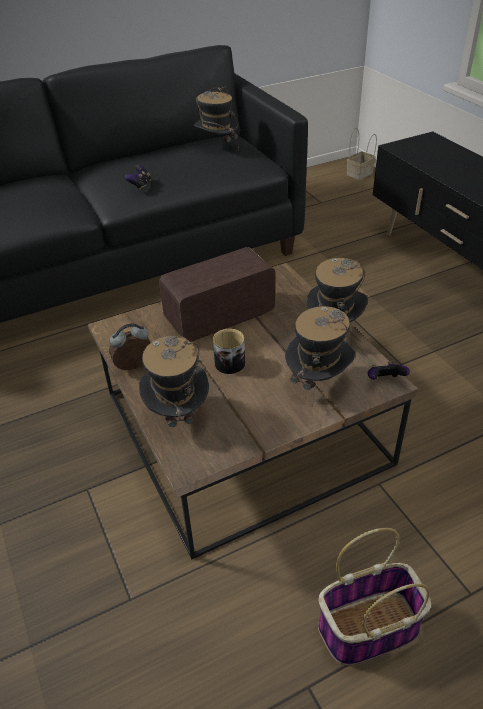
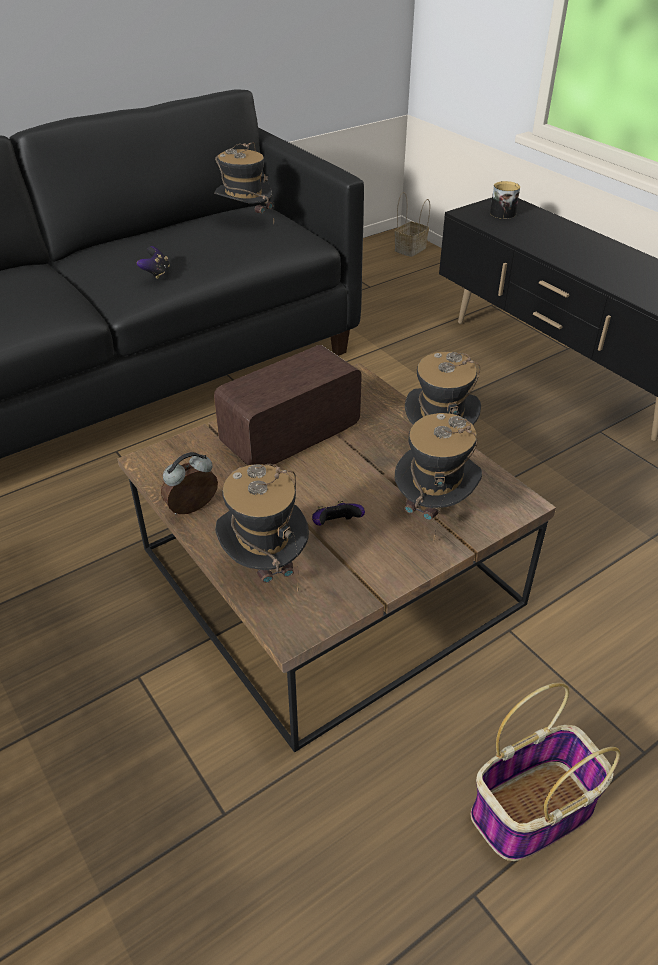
camera: 10 degrees left, 0 degrees up
mug [213,328,245,374] -> mug moved to [490,181,520,219]
game controller [368,362,410,380] -> game controller moved to [312,500,365,526]

